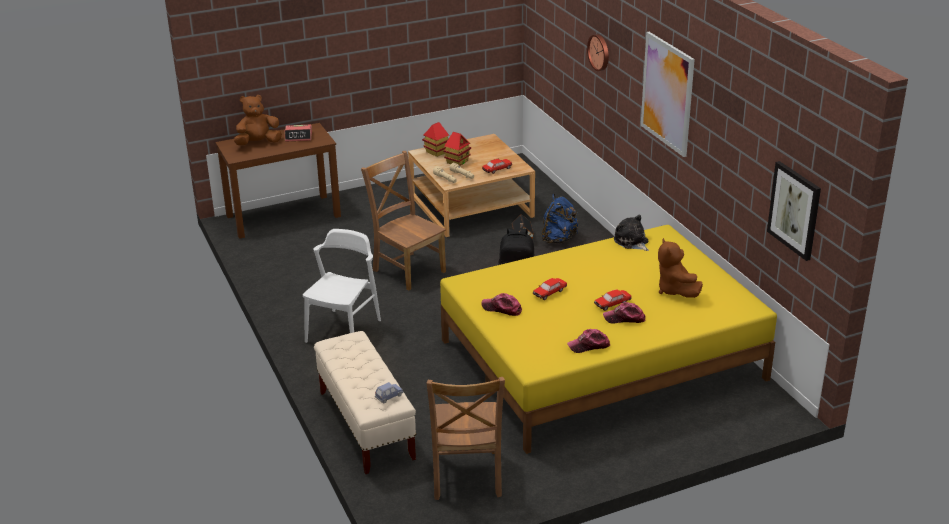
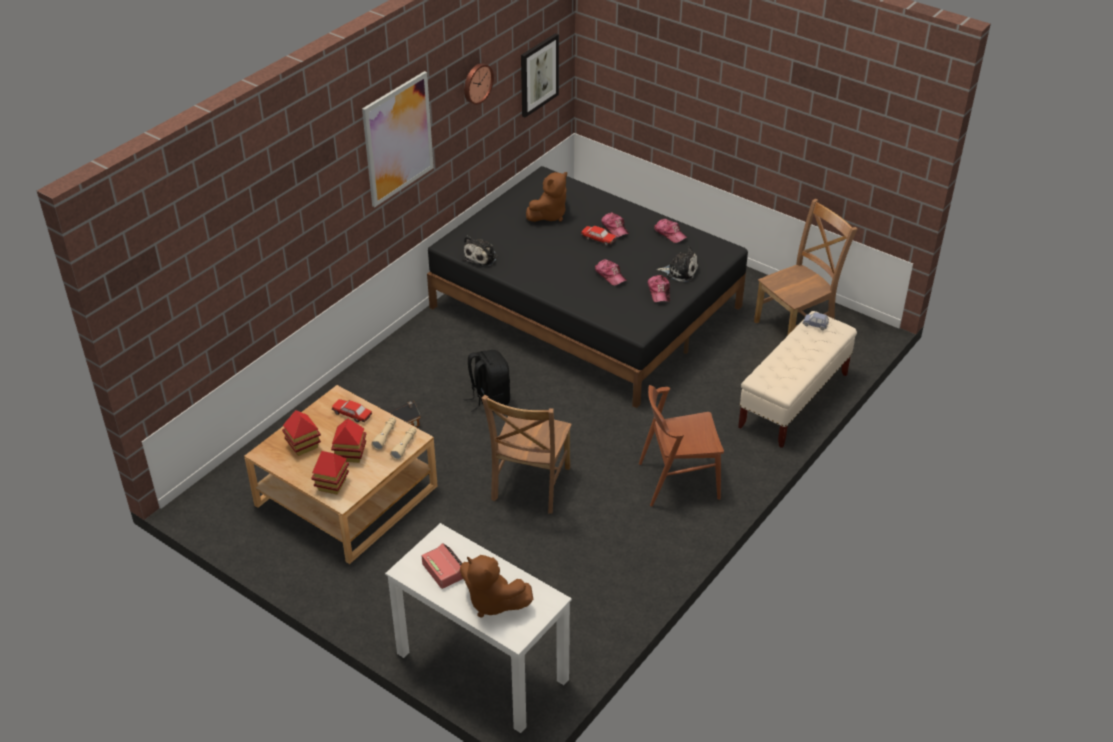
camera: 120 degrees left, 10 degrees up
brown desk [215,123,341,239] -> white desk [385,523,572,733]
white chair [303,229,381,343] -> brown chair [639,385,724,507]
yellow bed [440,225,777,454] -> black bed [427,166,748,408]
toy car [533,278,567,300] -> cap [595,259,627,286]
blue backpack [542,194,578,244] -> none
wall clock [587,34,609,71] -> wall clock moved to [464,63,494,105]
none -> toy house [282,410,321,456]
none -> plush toy [657,246,698,282]

